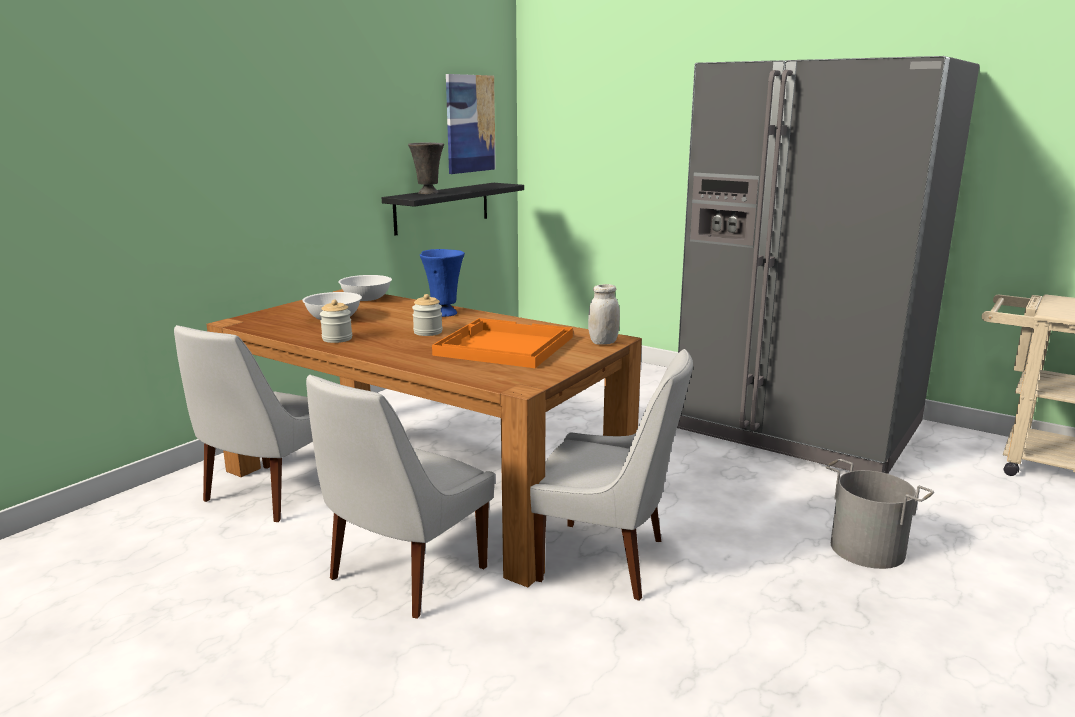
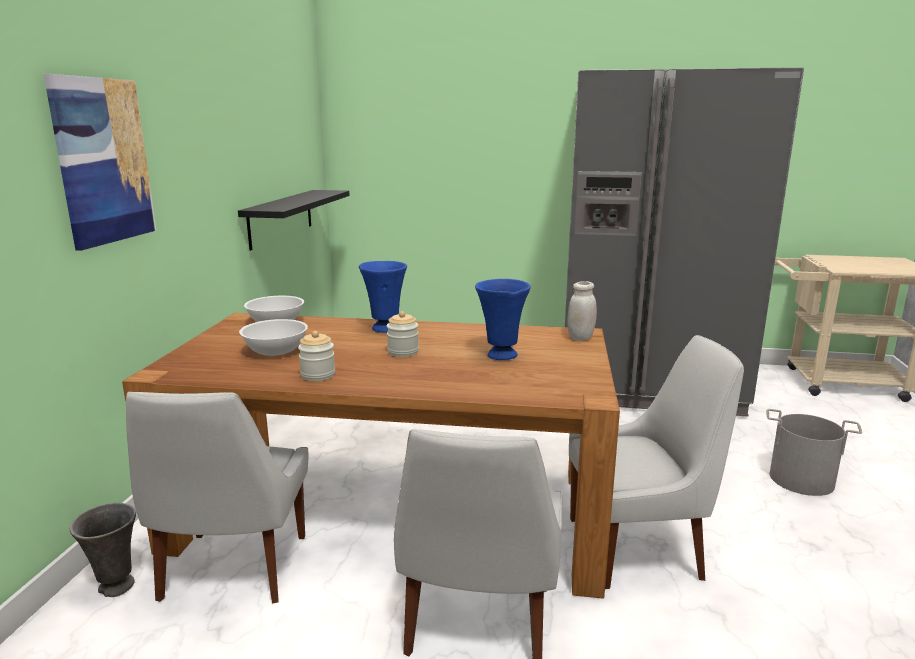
camera: 25 degrees left, 0 degrees up
grey vase [408,142,444,194] -> grey vase moved to [70,503,136,597]
orange tray [432,318,573,368] -> blue vase [475,279,531,360]
picture [446,74,496,174] -> picture moved to [44,74,156,251]

